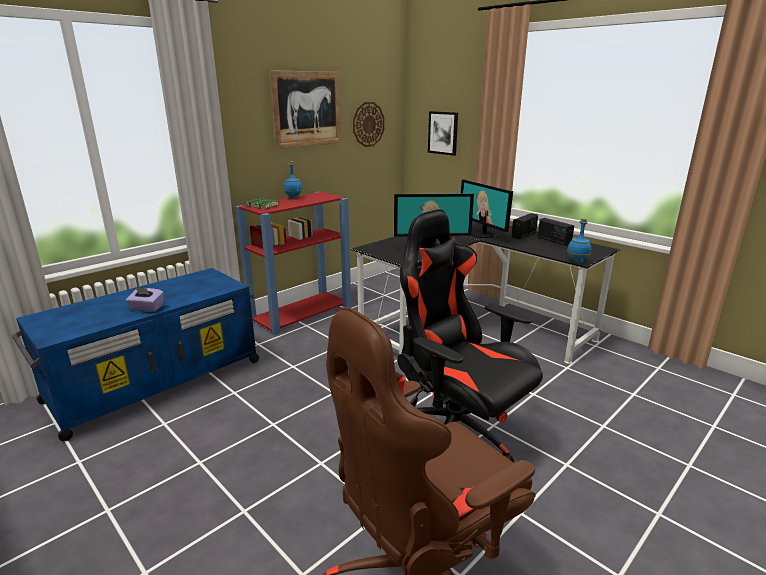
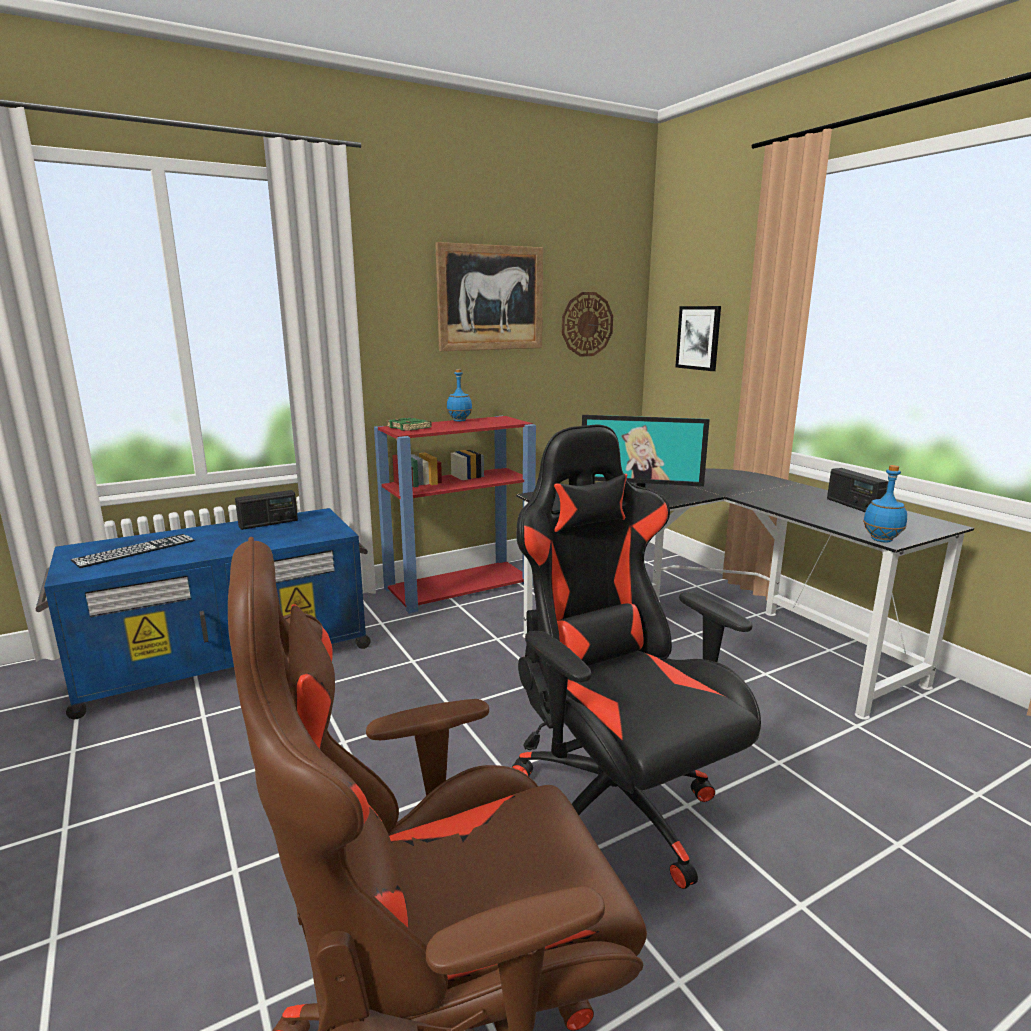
camera: 15 degrees right, 5 degrees down
purple tissue box [126,287,164,312] -> none
monitor [461,179,513,238] -> none
radio [512,213,538,239] -> radio moved to [235,490,298,530]
none -> keyboard [71,534,195,568]

